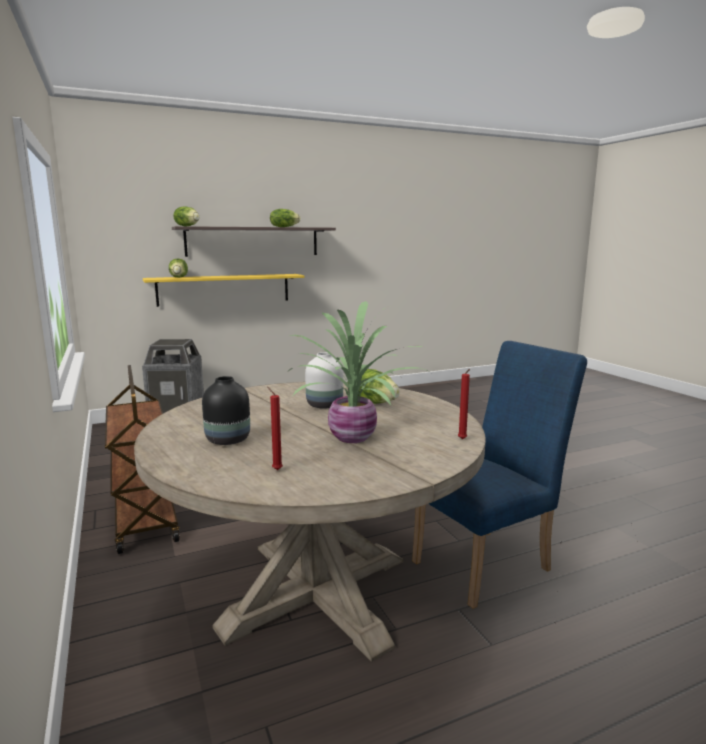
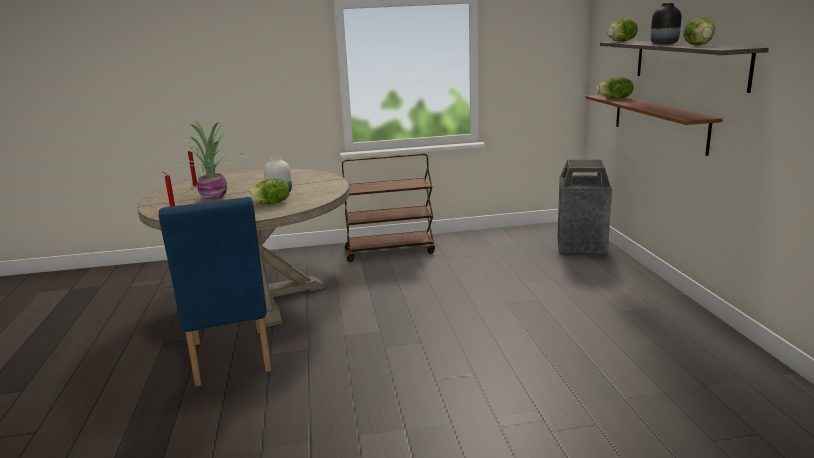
camera: 105 degrees right, 5 degrees up
yellow shelf [143,274,304,307] -> brown shelf [586,95,723,156]
black vase [202,376,250,445] -> black vase moved to [650,3,682,44]

